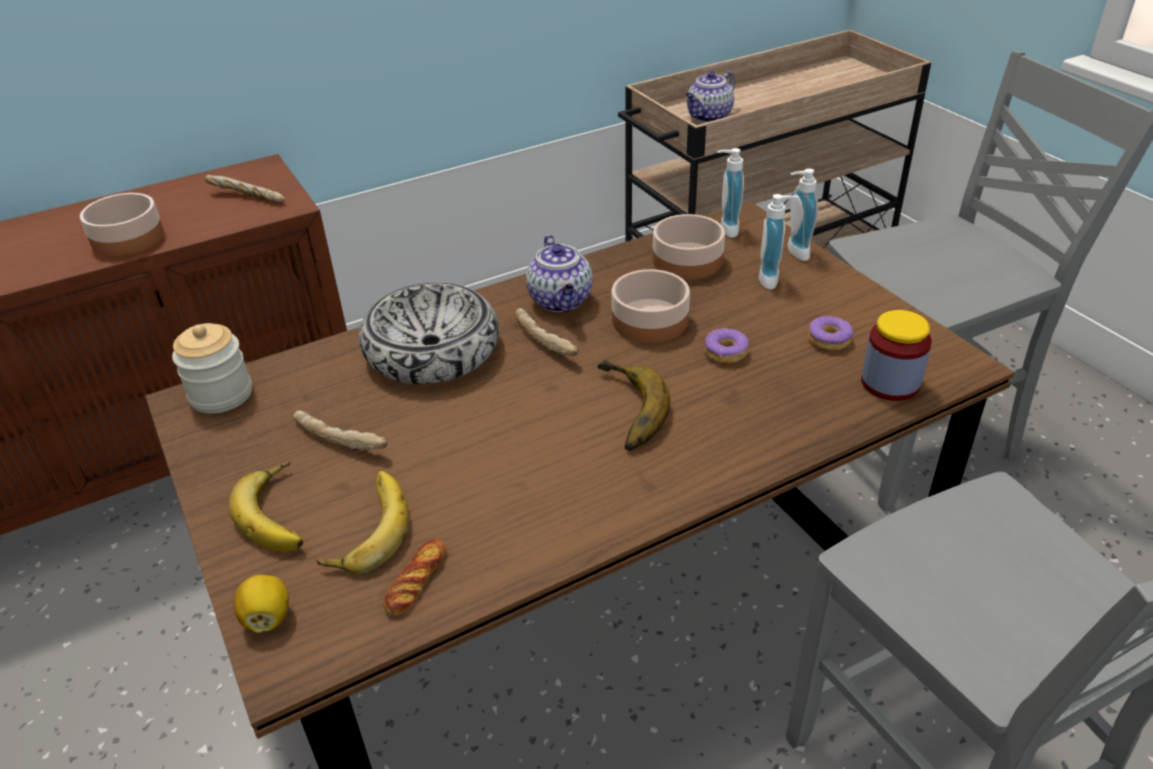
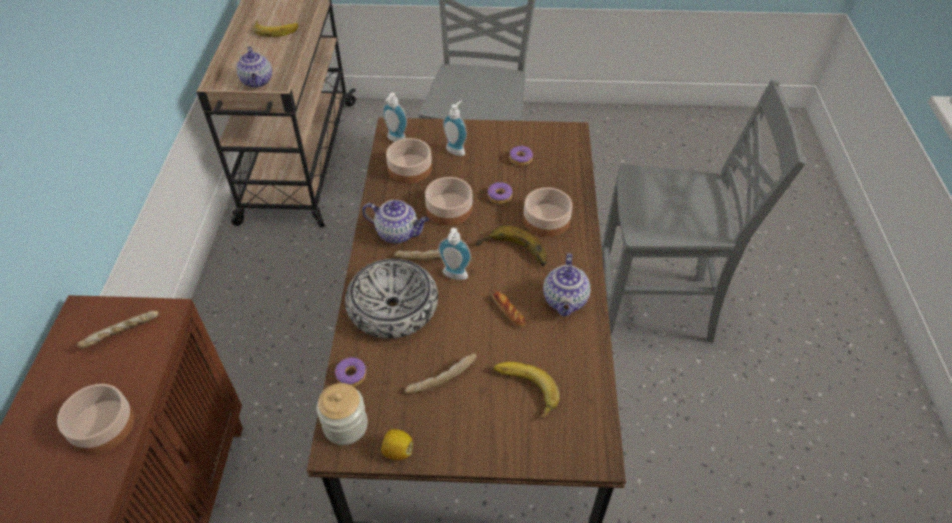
camera: 60 degrees left, 10 degrees up
banana [228,462,303,552] -> banana moved to [253,20,299,37]
lemon [234,575,289,633] -> lemon moved to [381,429,413,460]
bread [383,539,446,615] -> bread moved to [492,292,526,327]
soap dispenser [788,168,818,261] -> soap dispenser moved to [438,228,472,280]
jar [861,310,932,401] -> none
none -> donut [335,357,367,387]
none -> bowl [523,187,573,237]
none -> teapot [543,253,591,317]

